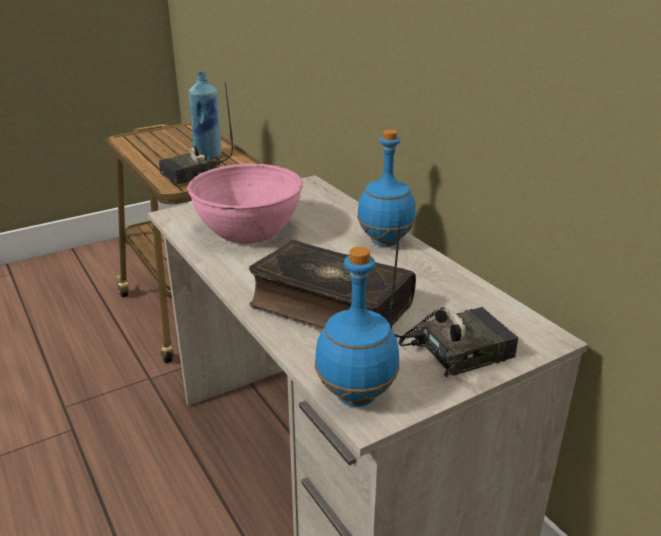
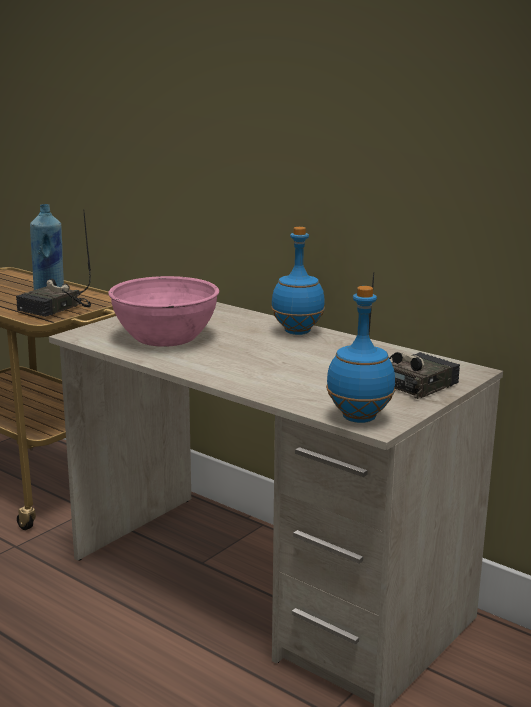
camera: 20 degrees left, 10 degrees down
book [249,240,416,330] -> none

